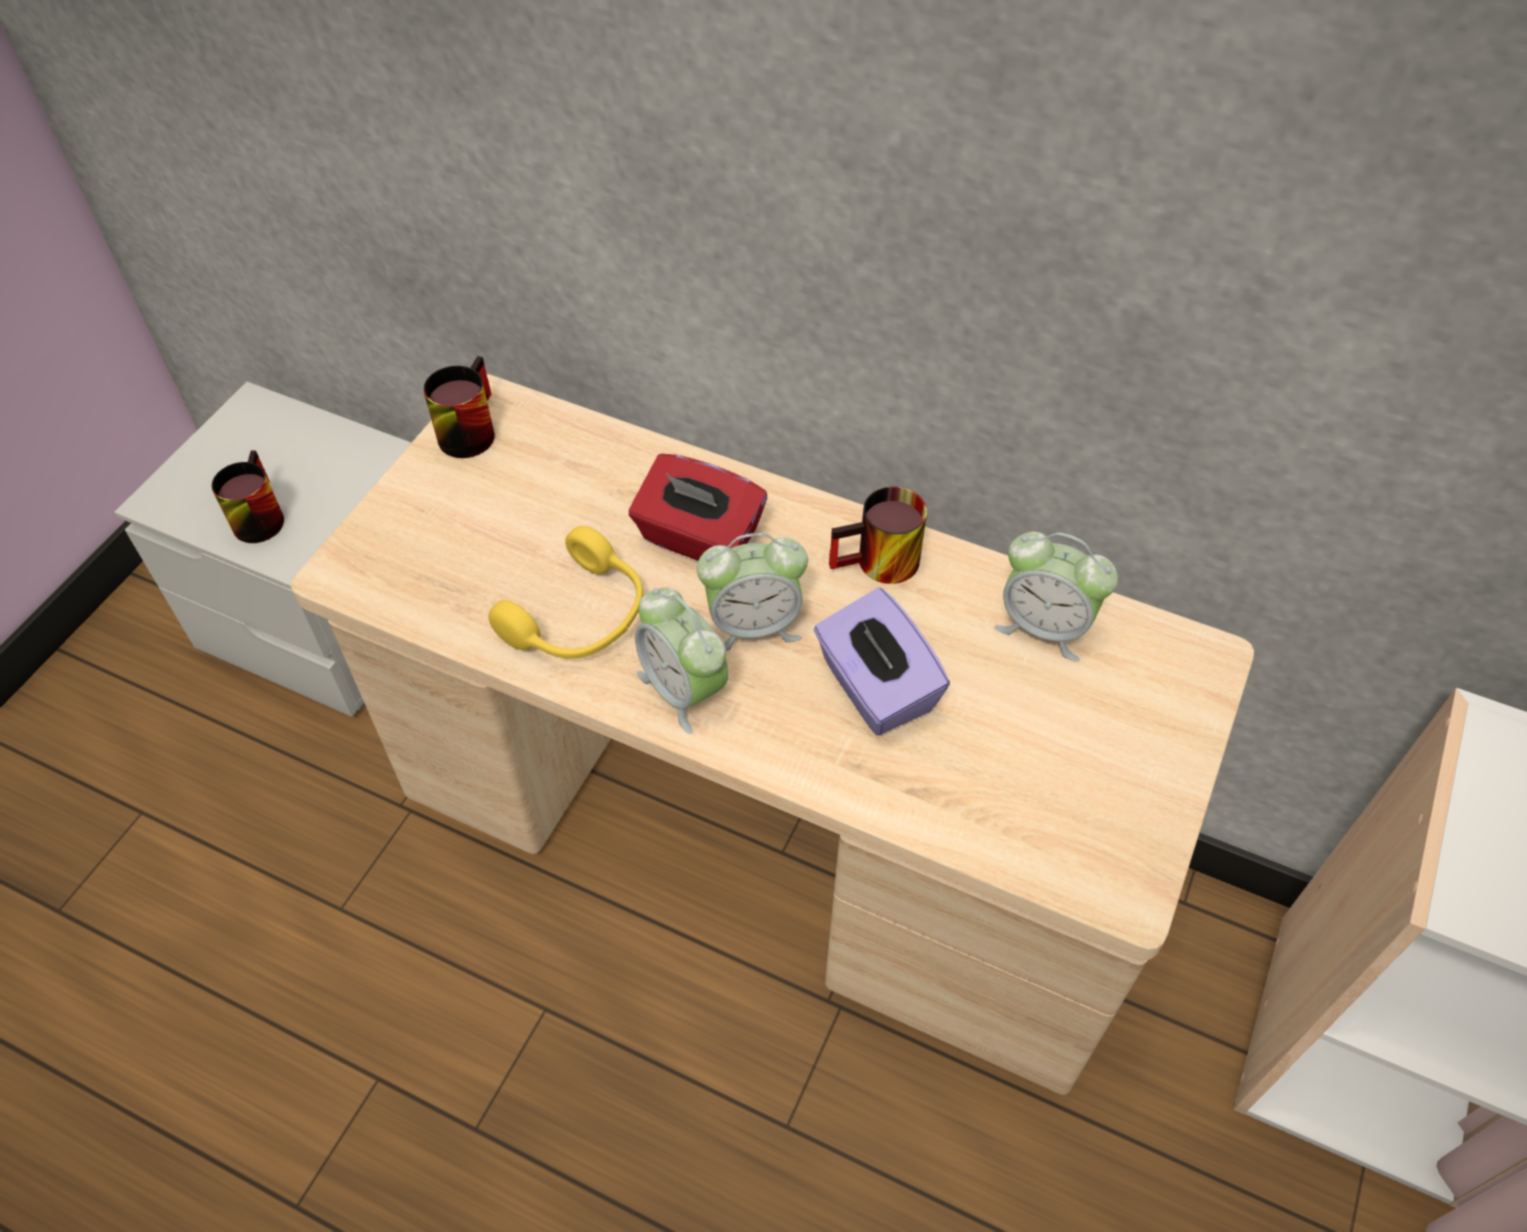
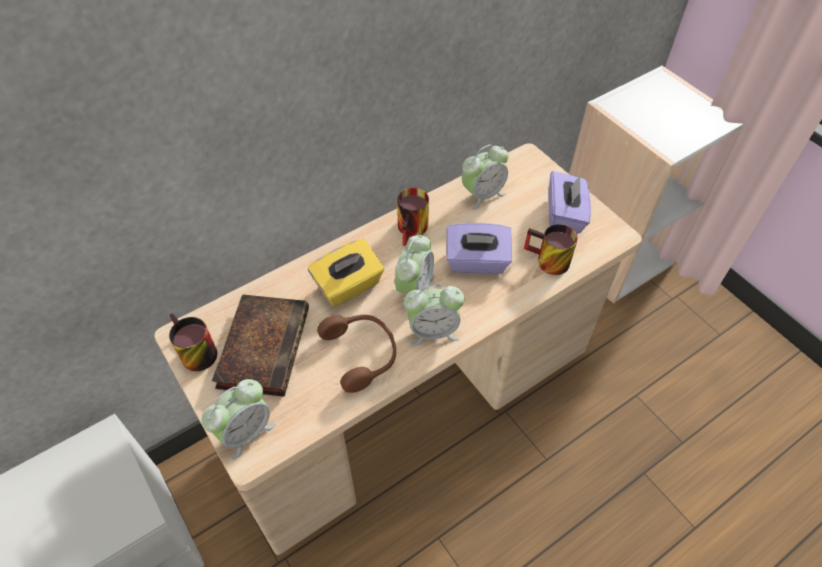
camera: 60 degrees left, 0 degrees up
mug [211,450,284,543] -> mug moved to [524,224,578,275]
yellow headphones [488,526,643,658] -> brown headphones [317,315,396,393]
red tissue box [629,454,767,561] -> yellow tissue box [308,239,384,306]
none -> alarm clock [202,379,276,460]
none -> book [212,294,309,397]
none -> purple tissue box [548,171,591,234]

